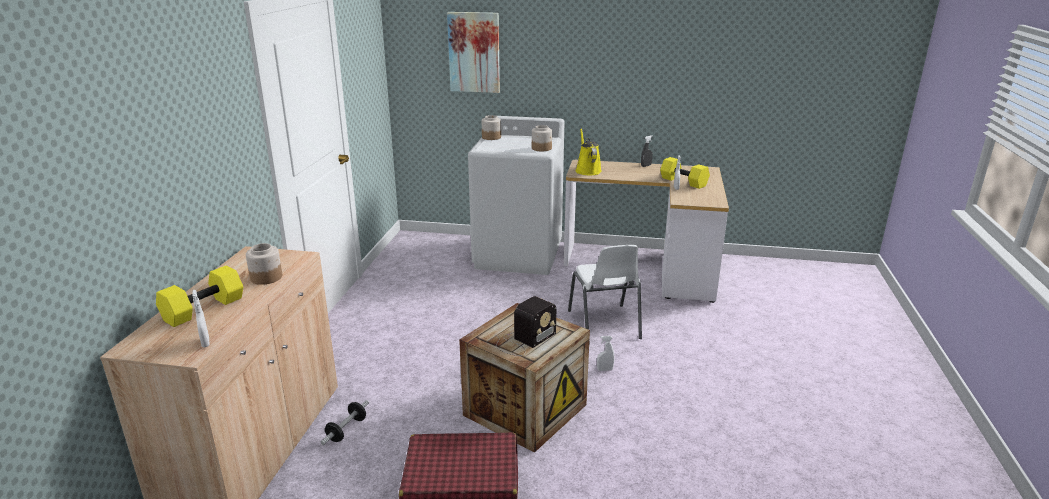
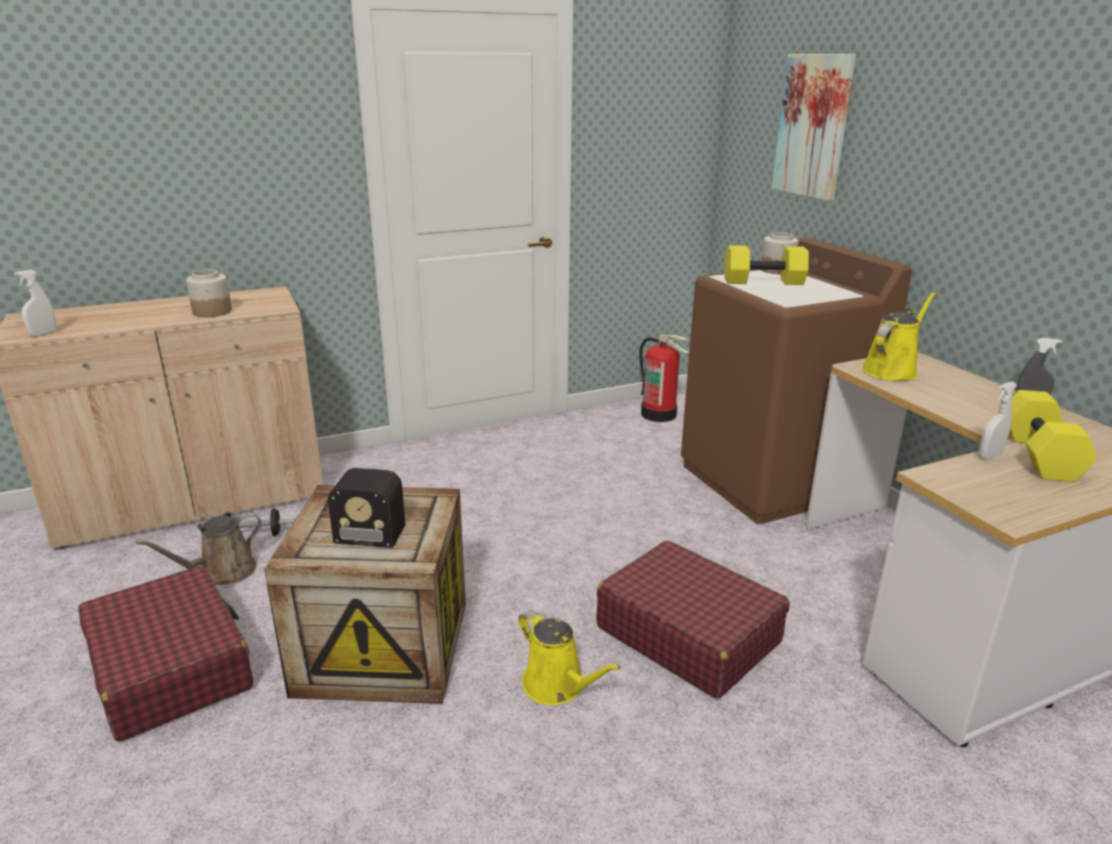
camera: 55 degrees right, 0 degrees up
yellow dumbbell [156,266,243,327] -> yellow dumbbell moved to [725,245,809,285]
white washing machine [468,116,565,275] -> brown washing machine [681,238,912,524]
jar [532,125,552,151] -> none
white chair [568,245,642,344] -> red suitcase [596,540,789,699]
white spray bottle [597,336,614,371] -> yellow watering can [518,610,621,705]
none -> brown watering can [136,512,262,585]
none -> fire extinguisher [639,334,689,422]

